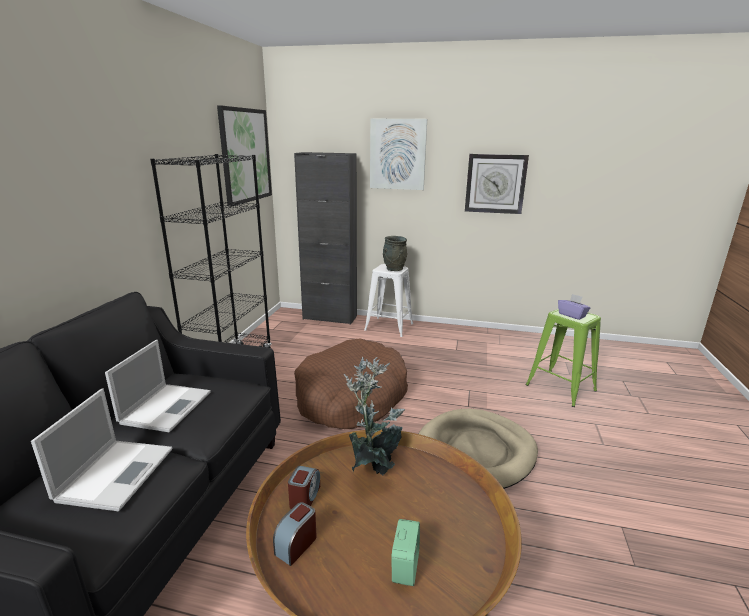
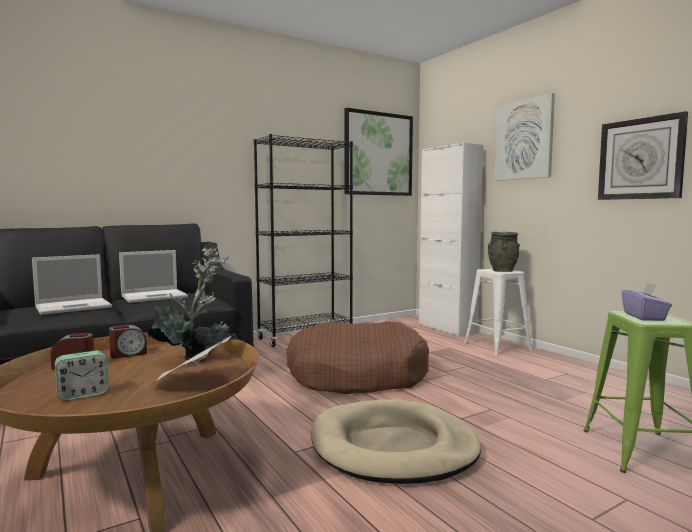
camera: 45 degrees right, 15 degrees down
black cabinet [294,152,357,325] -> white cabinet [419,143,484,337]
none -> newspaper [148,336,231,386]

